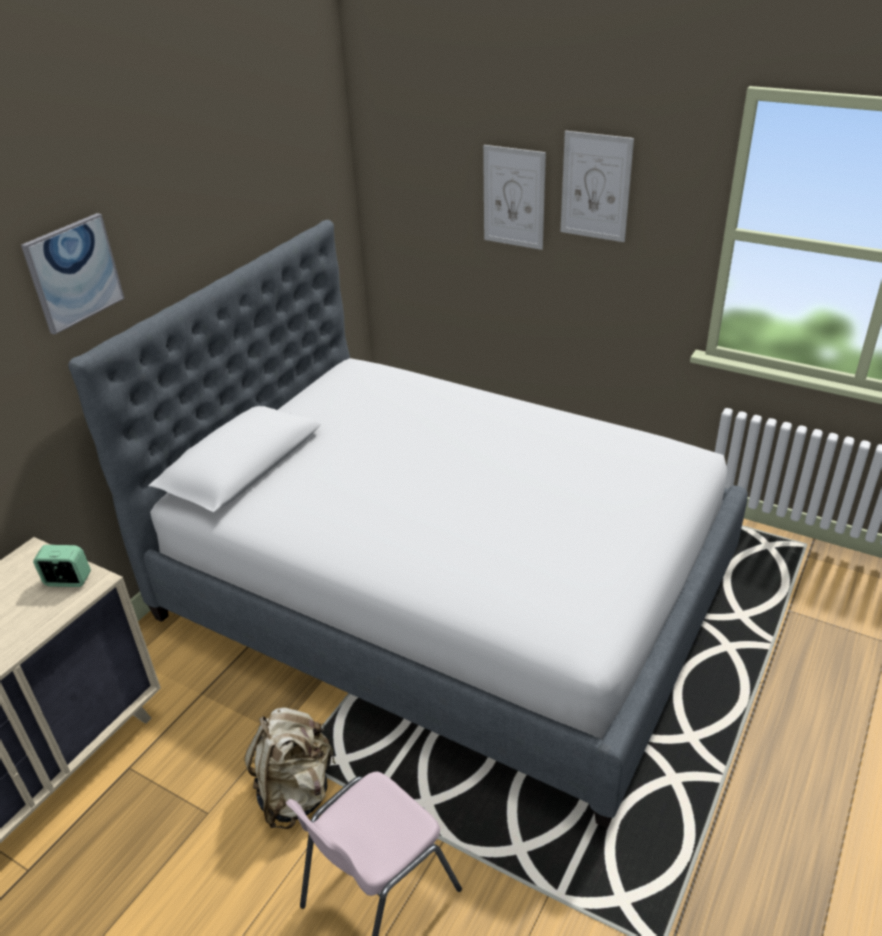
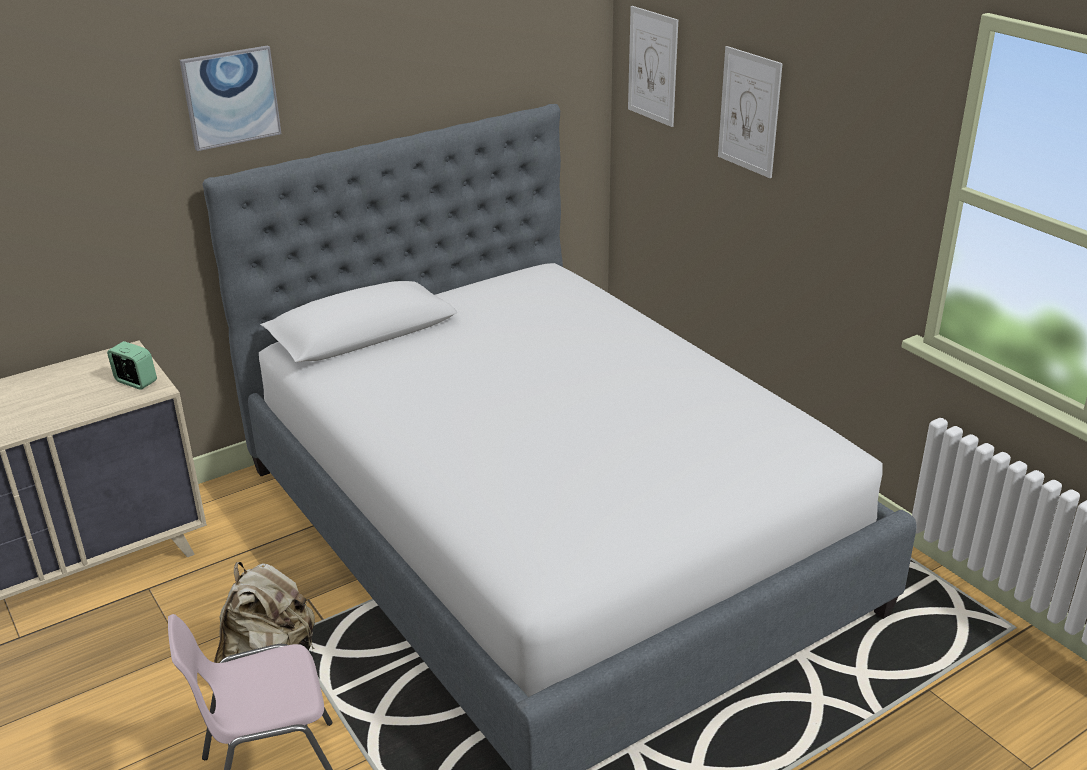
camera: 25 degrees right, 5 degrees down
picture [560,131,634,242] -> picture moved to [628,6,678,127]

